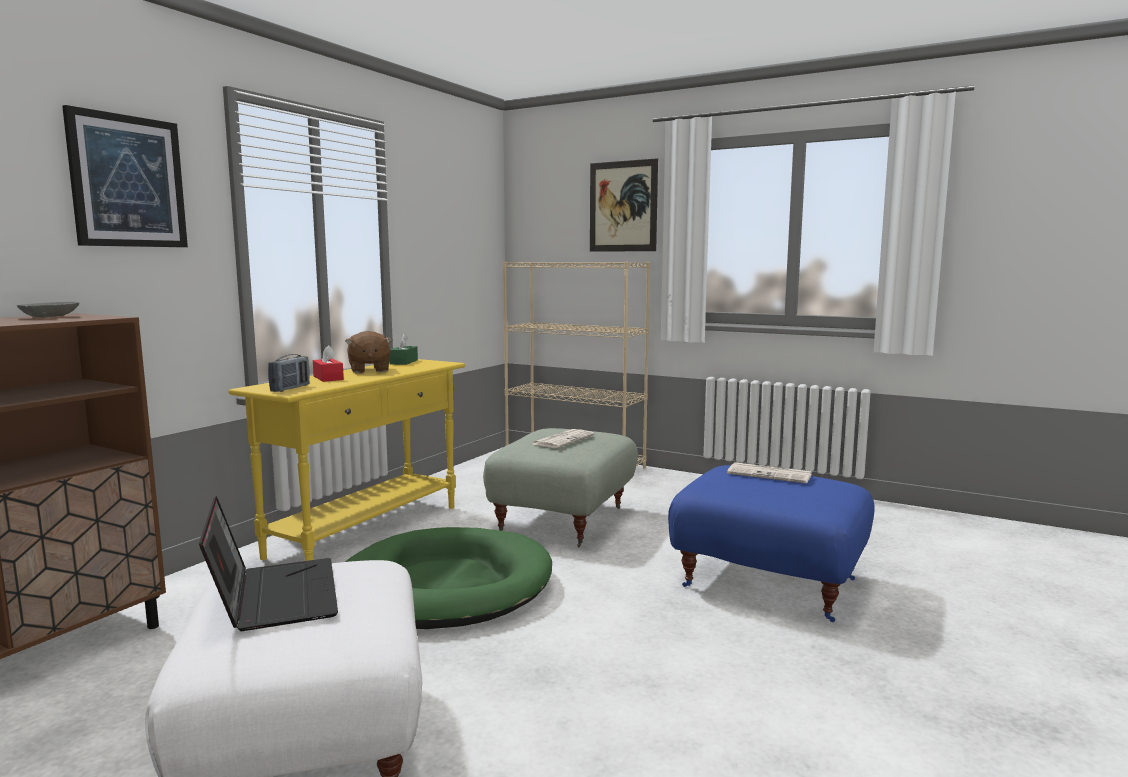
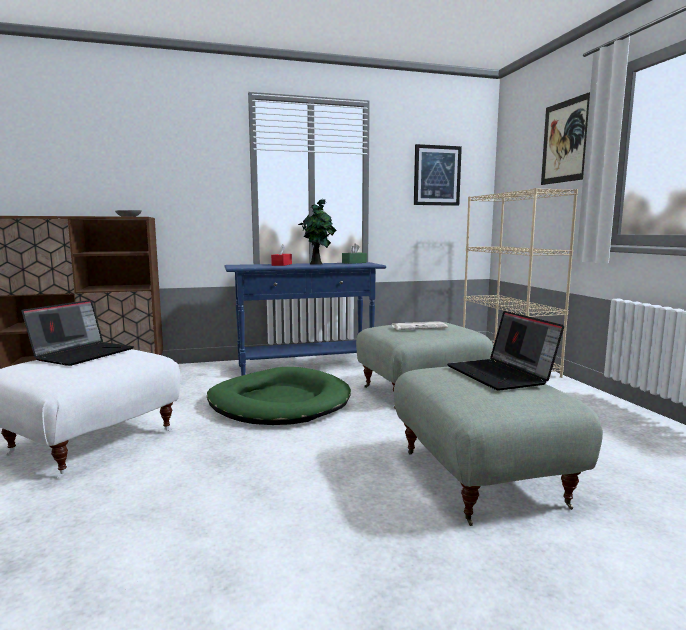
camera: 45 degrees right, 0 degrees up
picture [62,105,188,247] -> picture moved to [414,144,462,206]
yellow console table [228,359,466,561] -> blue console table [224,262,386,376]
radio [268,354,309,392] -> none
brown plush toy [345,331,392,373] -> potted plant [298,199,336,265]
blue ottoman [668,465,875,622] -> grey ottoman [394,366,603,526]
newspaper [727,462,812,484] -> laptop [447,311,564,390]

